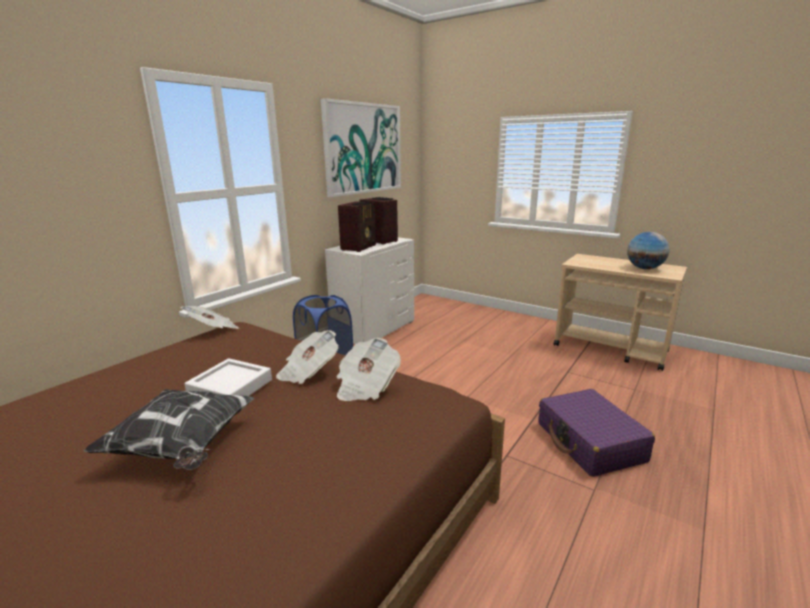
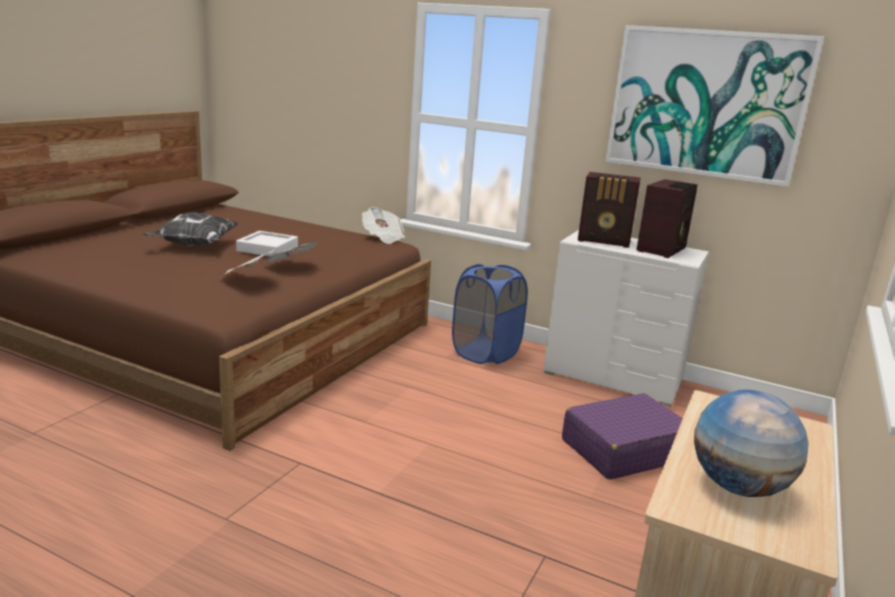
camera: 80 degrees right, 0 degrees up
purple suitcase [539,389,655,477] -> purple suitcase moved to [562,393,683,480]

